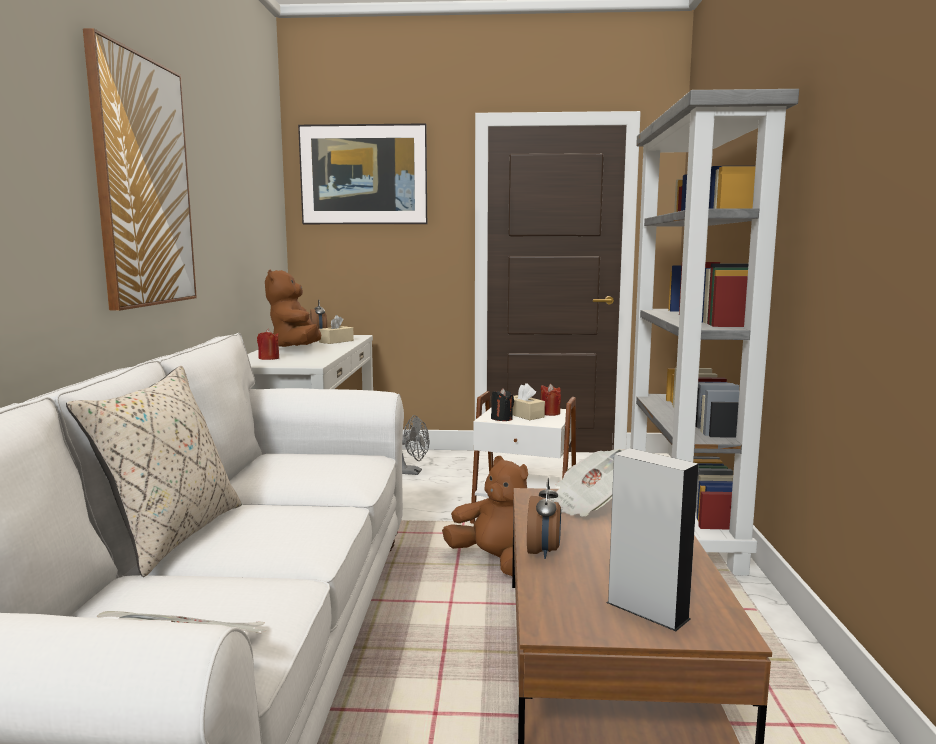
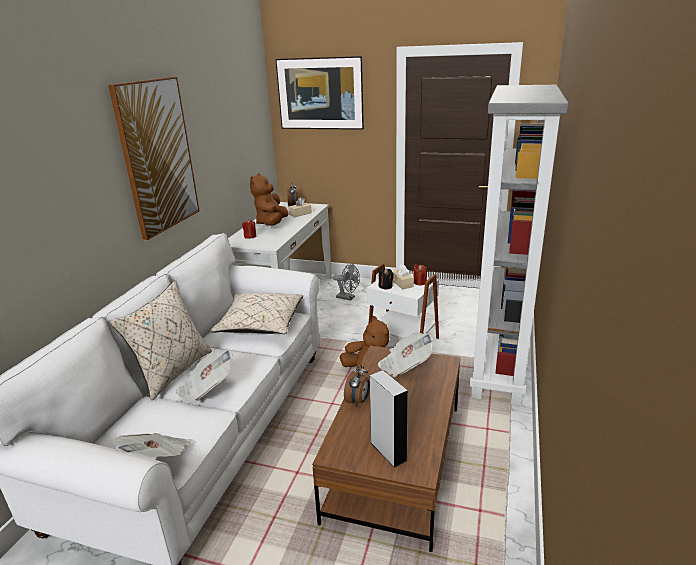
camera: 15 degrees right, 15 degrees up
none -> newspaper [176,349,233,403]
none -> beige pillow [210,293,303,334]

